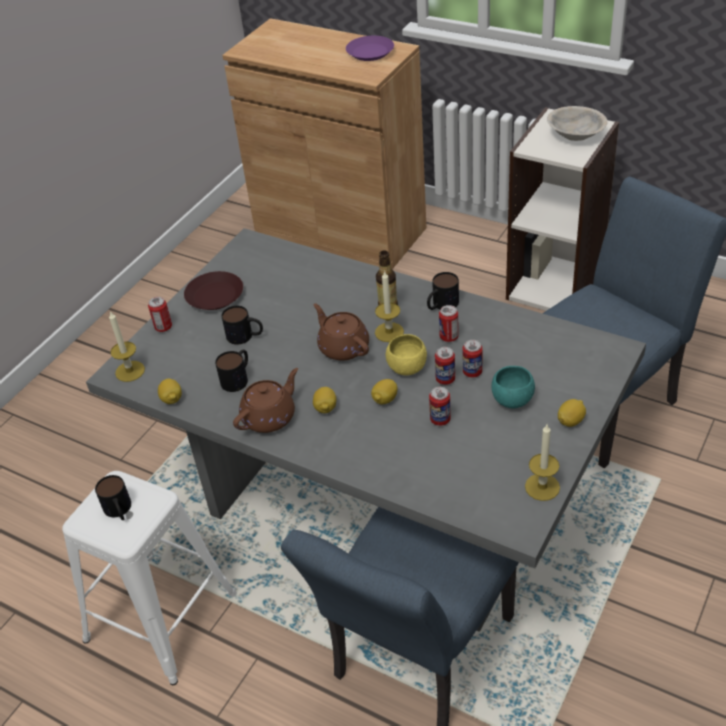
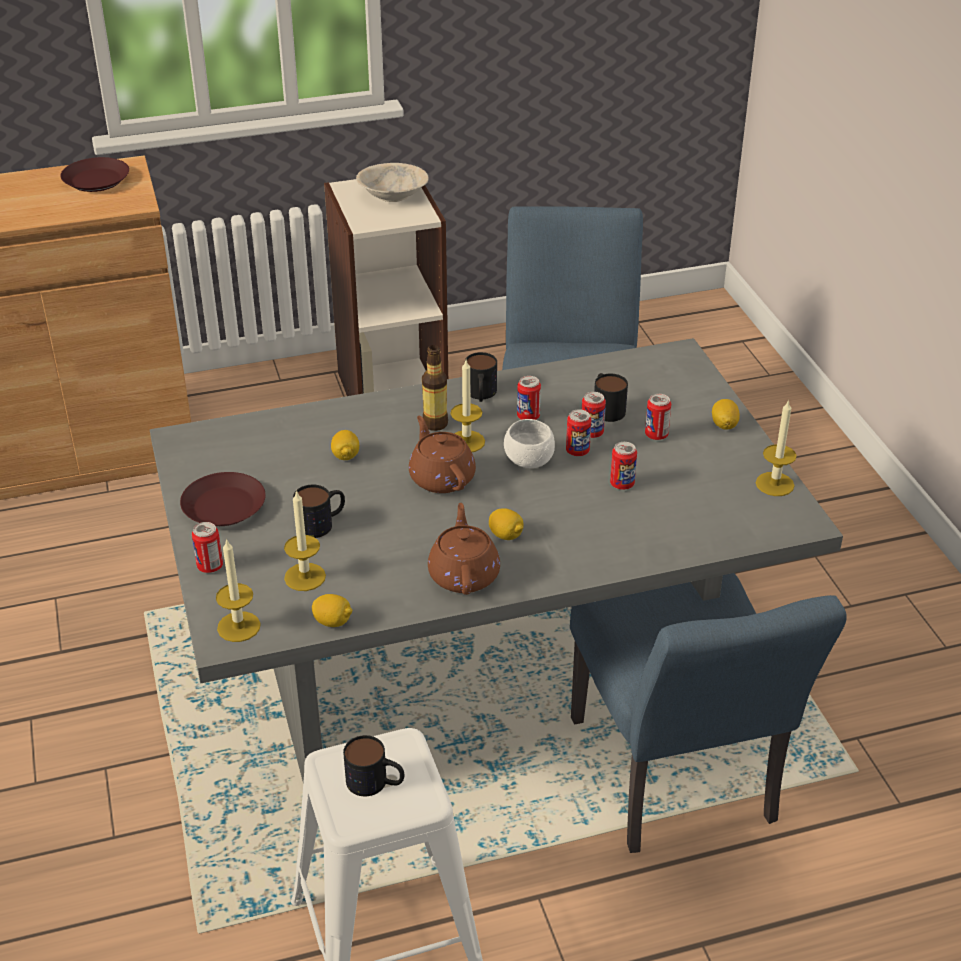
camera: 50 degrees left, 5 degrees down
mug [215,350,248,392] -> mug moved to [594,373,628,422]
brown teapot [313,303,369,361] -> brown teapot turned 60 degrees clockwise [409,416,476,493]
purple plate [346,36,394,61] -> brown plate [60,157,129,192]
lemon [371,379,398,404] -> lemon moved to [331,430,359,460]
yellow bowl [386,334,427,375] -> white bowl [504,419,555,468]
turquoise bowl [491,366,535,409] -> can [645,394,671,440]
none -> candle [284,490,326,591]

